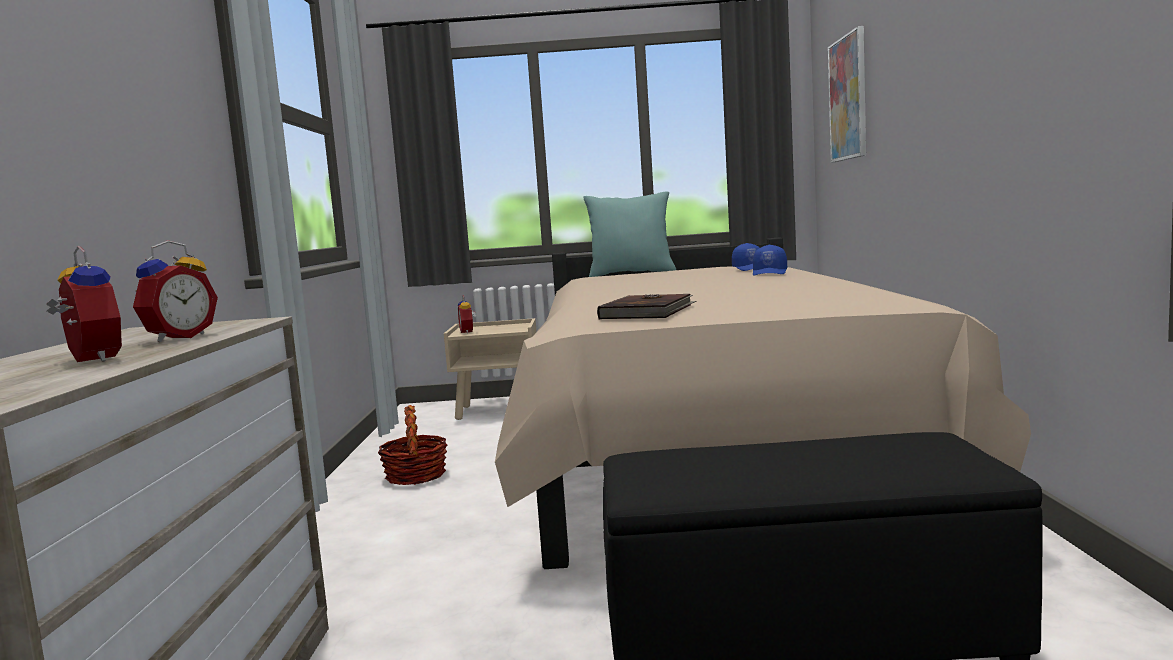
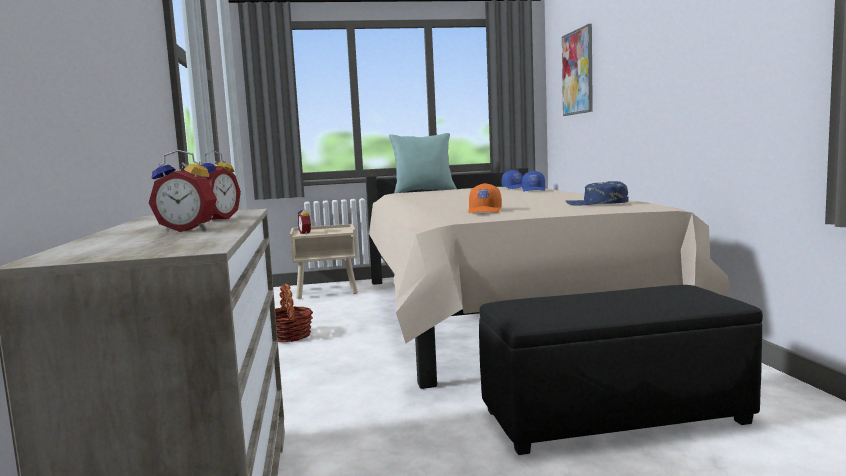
camera: 10 degrees left, 0 degrees up
alarm clock [46,245,122,362] -> alarm clock turned 150 degrees clockwise [149,150,217,232]
brown book [597,294,697,319] -> orange cap [468,183,502,214]
none -> blue cap [566,181,628,206]

